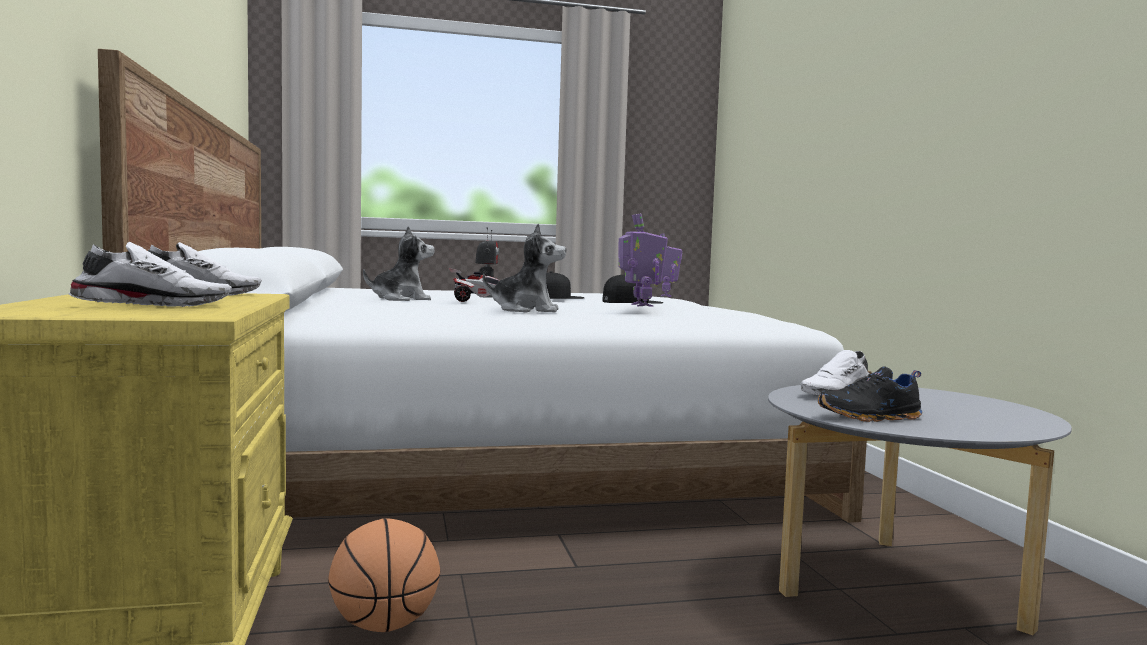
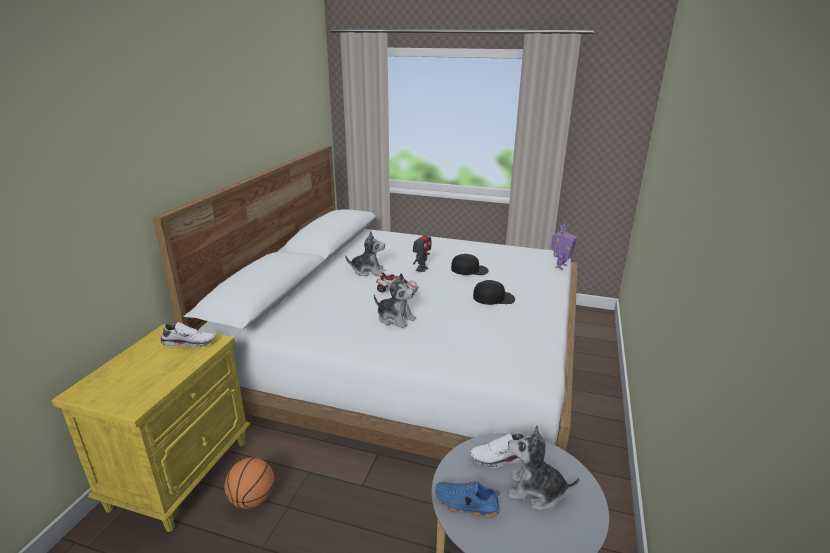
camera: 30 degrees right, 20 degrees up
white shoe [69,242,232,307] -> none
toy robot [618,213,668,307] -> none
black shoe [818,366,922,422] -> blue shoe [435,481,500,518]
none -> plush toy [508,425,580,509]

